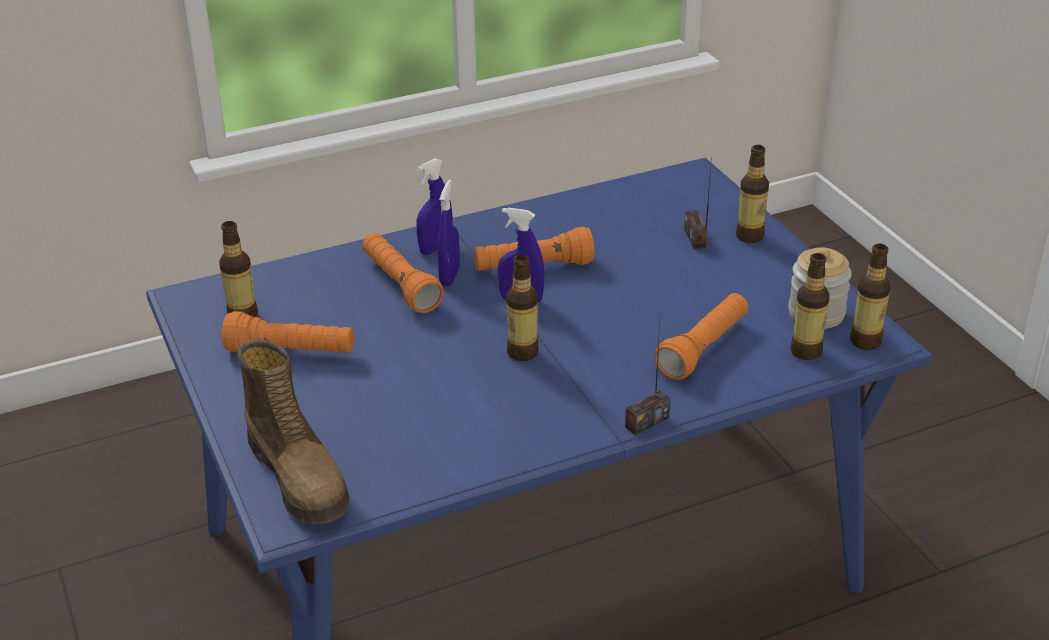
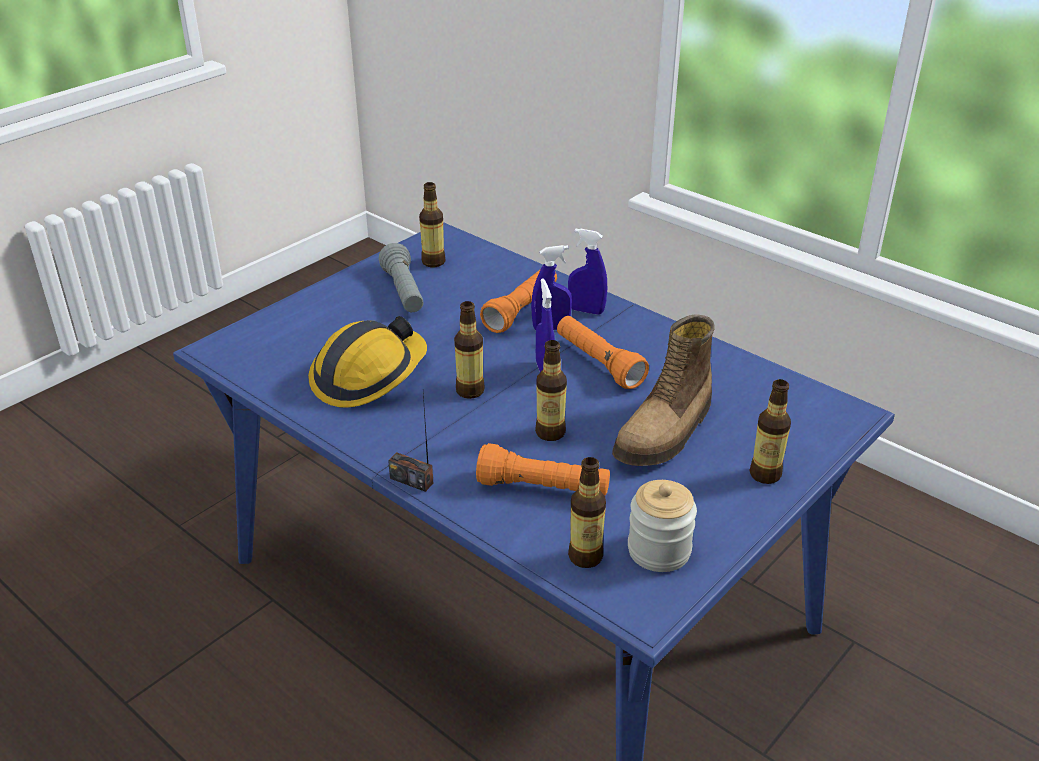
camera: 65 degrees right, 0 degrees up
orange flashlight [222,311,354,353] -> grey flashlight [379,243,423,312]
boot [237,339,350,524] -> boot moved to [612,315,715,466]
radio [684,155,712,249] -> none
bottle [850,244,891,350] -> bottle moved to [535,340,567,441]
none -> hard hat [308,316,427,408]

